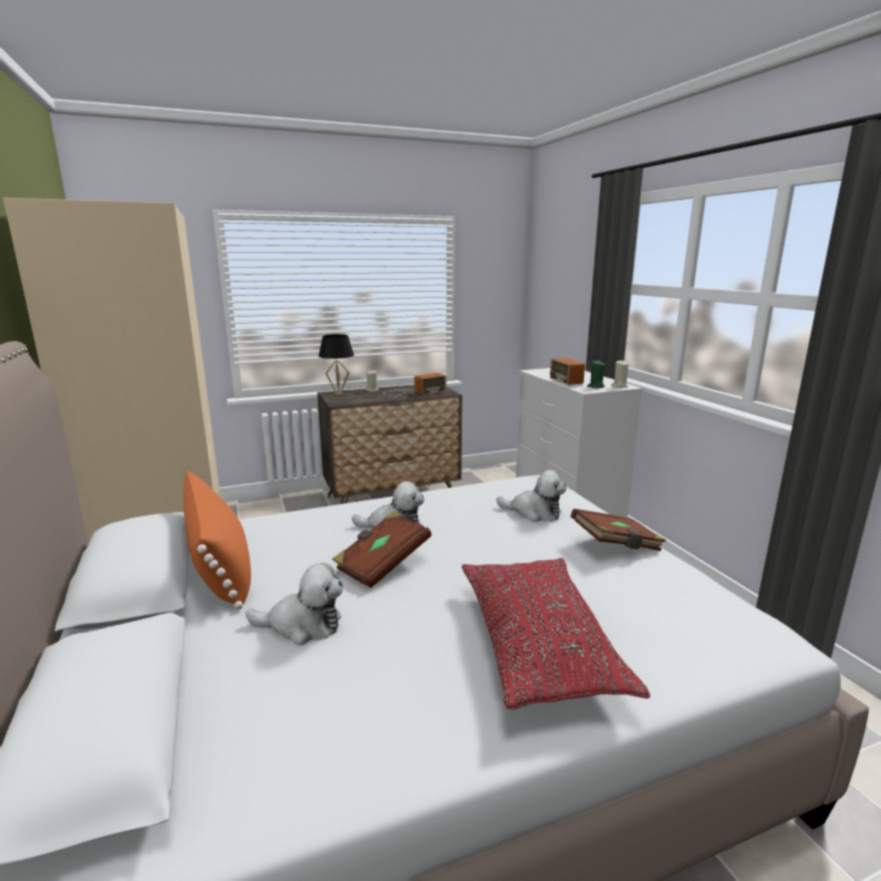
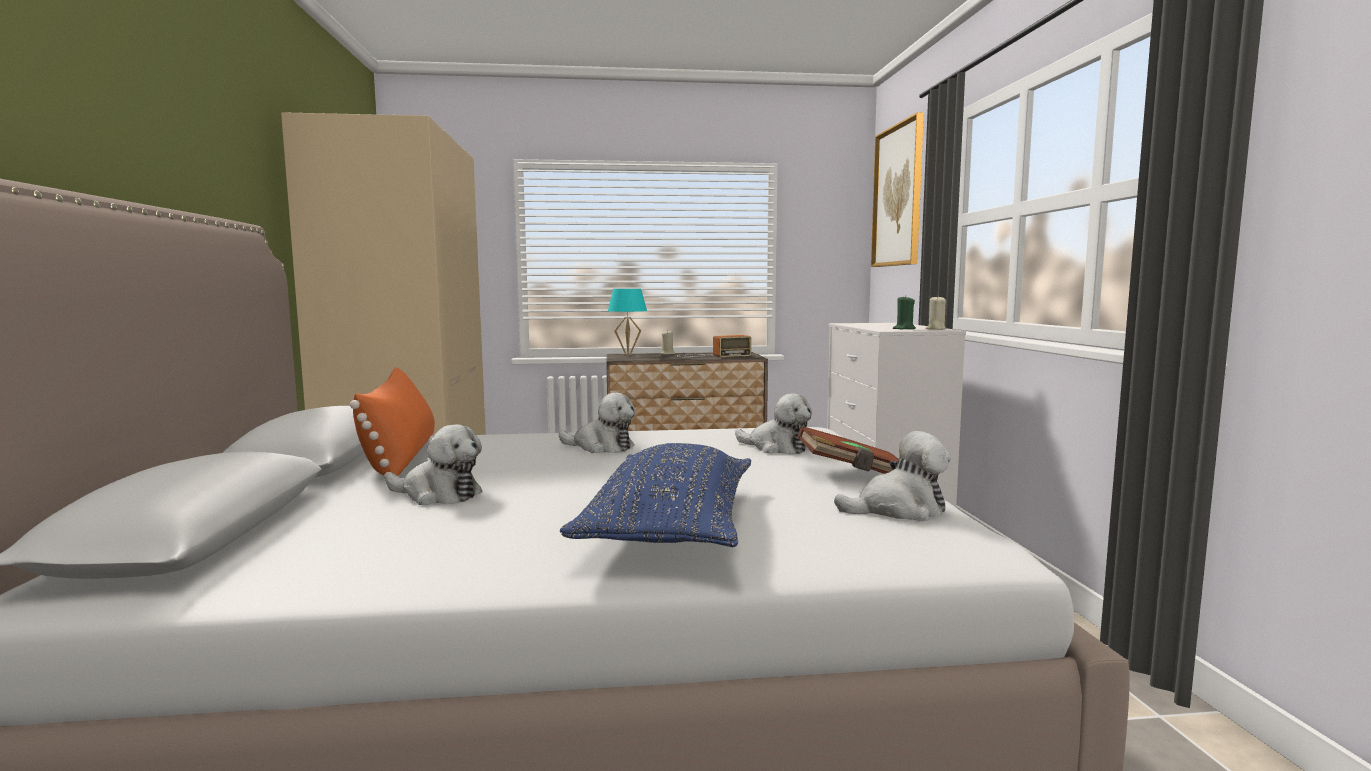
camera: 15 degrees right, 10 degrees down
black table lamp [319,334,354,395] -> turquoise table lamp [608,289,647,355]
brown book [332,511,432,588] -> none
red pillow [462,558,650,709] -> blue pillow [560,443,751,547]
radio [548,358,585,385] -> none
none -> plush toy [834,431,951,522]
none -> picture [871,112,924,267]

